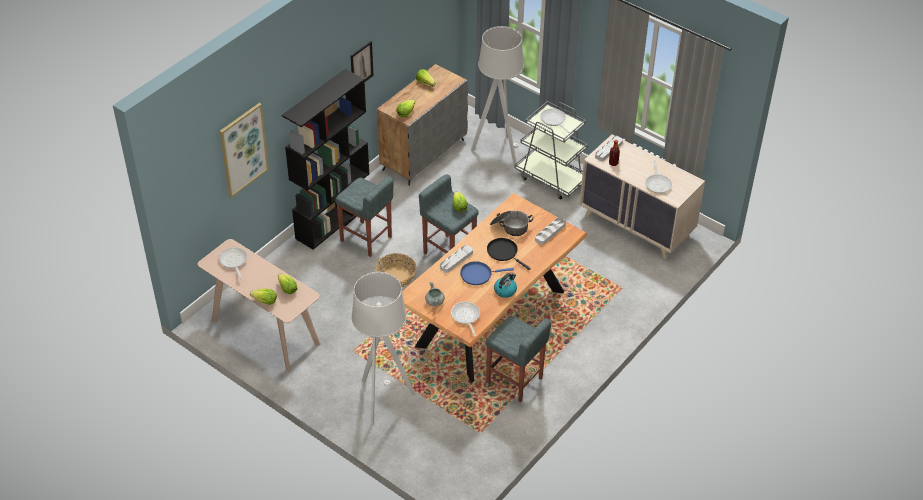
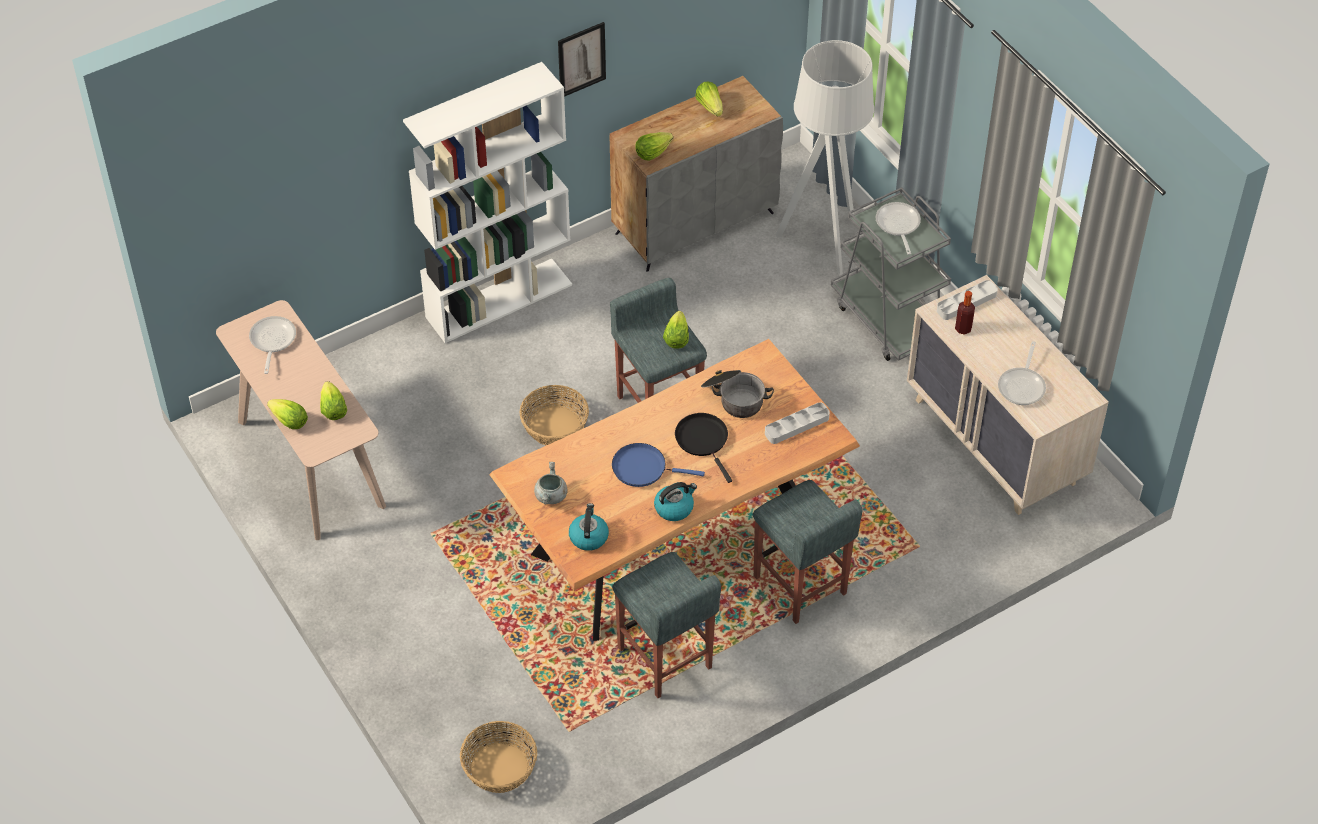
camera: 20 degrees right, 5 degrees up
picture [220,103,269,197] -> none
black bookcase [282,69,369,250] -> white bookcase [403,62,572,343]
grey stool [335,176,394,257] -> grey stool moved to [753,480,862,624]
grey floor lamp [352,272,415,424] -> none
grey tray [440,245,473,273] -> none
frying pan [451,302,480,337] -> kettle [569,503,609,551]
none -> basket [460,721,537,793]

